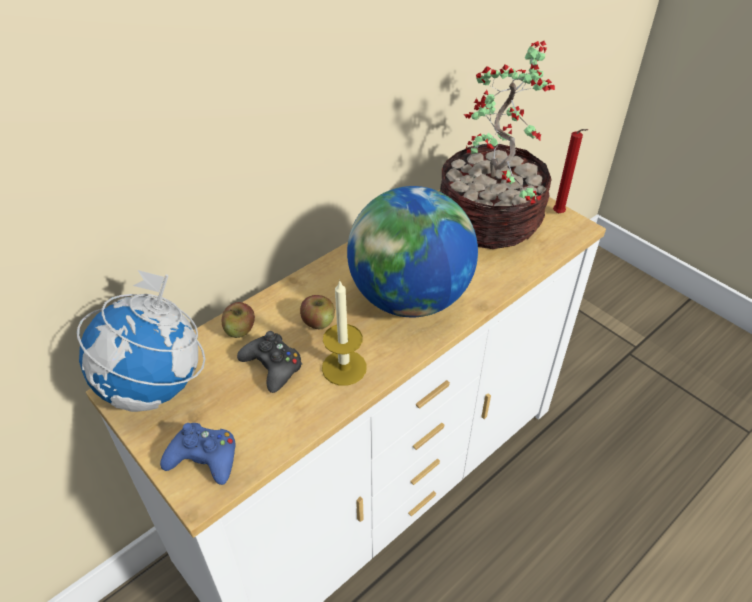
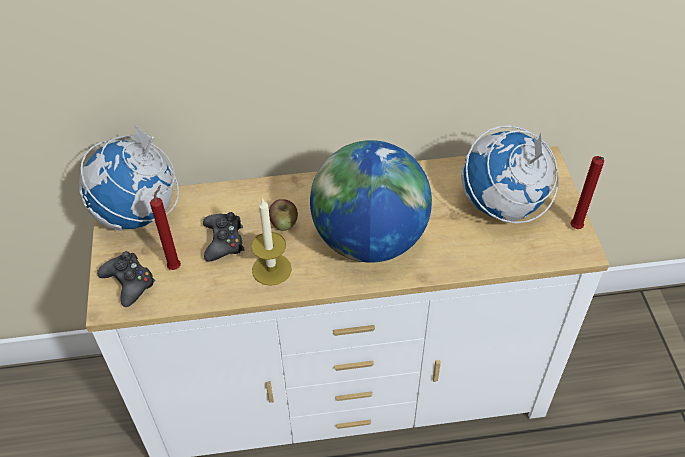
camera: 35 degrees right, 5 degrees up
blue game controller [160,423,235,485] -> black game controller [97,251,155,307]
apple [222,302,255,338] -> none
potted plant [440,41,555,249] -> globe [461,125,558,224]
none -> red candle [150,185,181,270]

